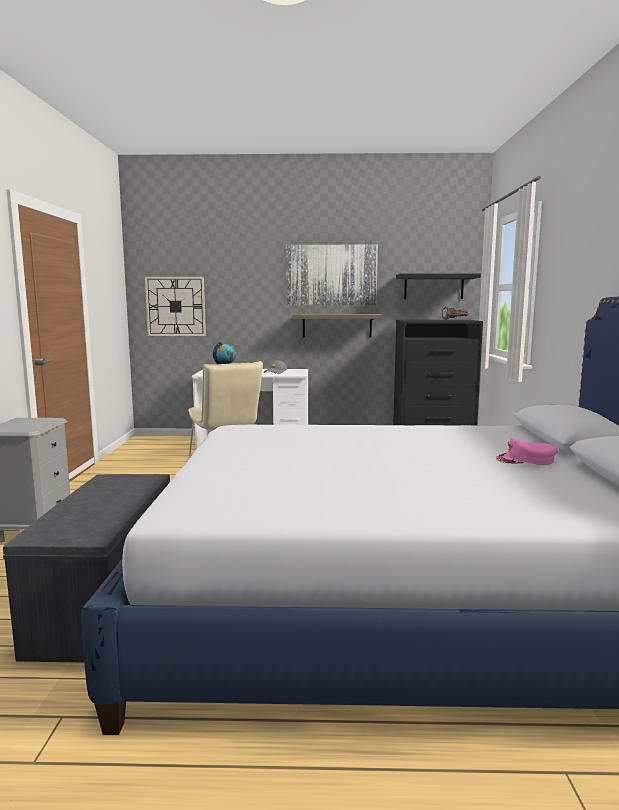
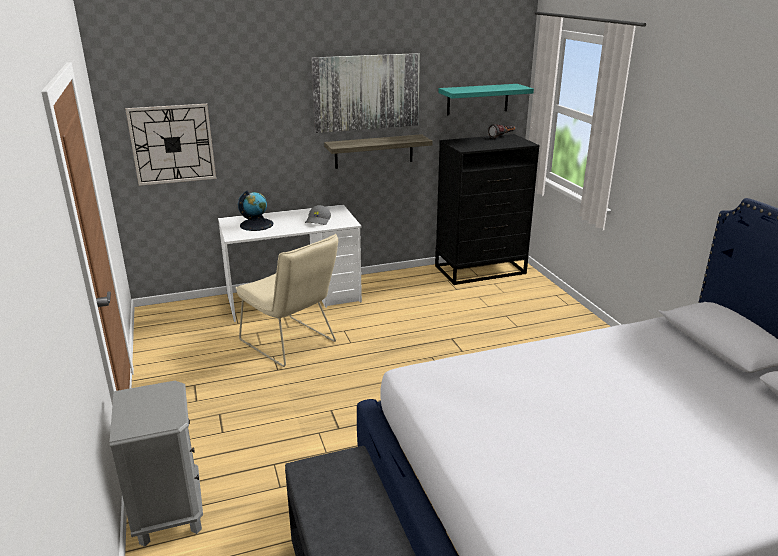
camera: 20 degrees left, 15 degrees up
black shelf [396,273,481,299] -> turquoise shelf [438,84,534,115]
pink cap [496,438,558,465] -> none

